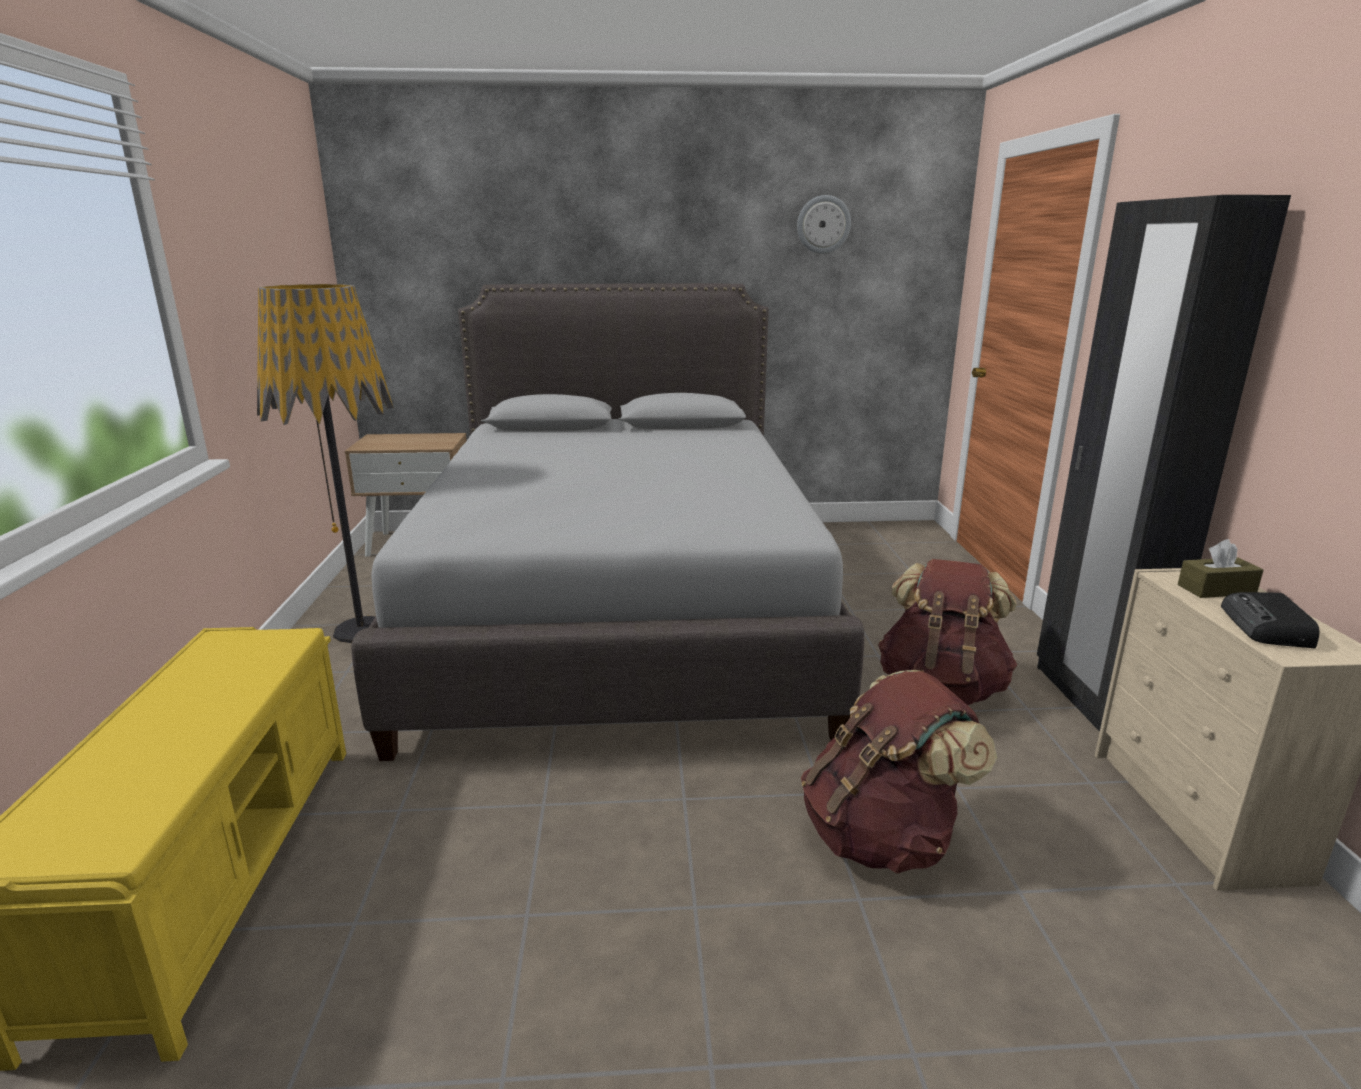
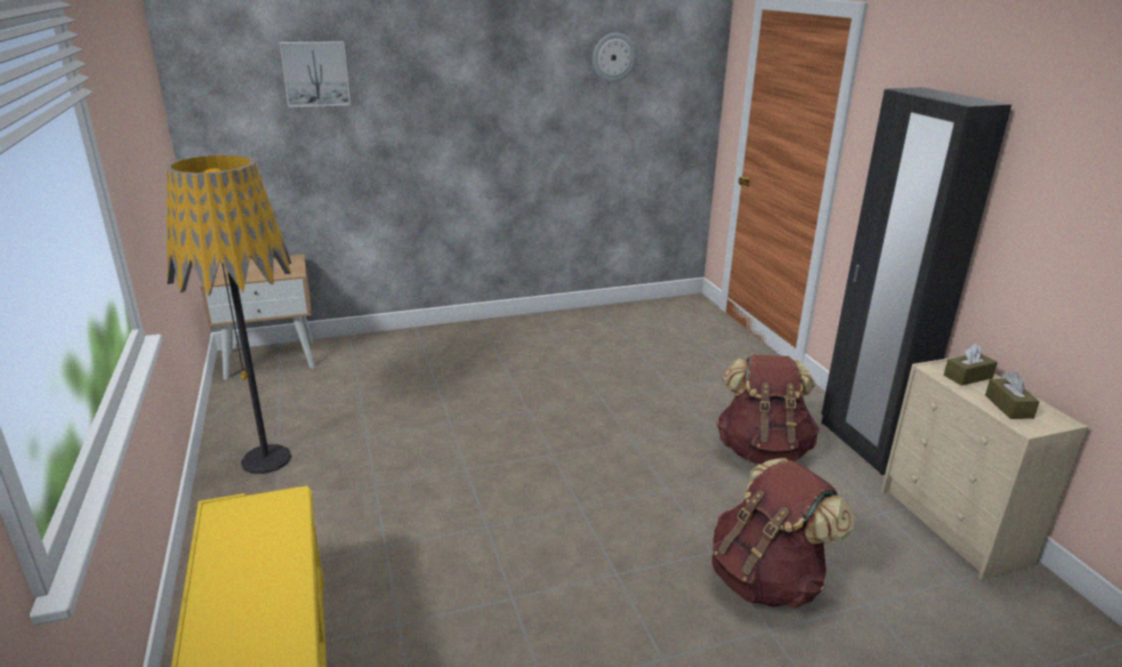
camera: 15 degrees left, 5 degrees up
grey bed [351,283,864,761] -> none
radio [1221,592,1319,648] -> brown tissue box [985,372,1040,419]
none -> picture [279,41,351,107]

